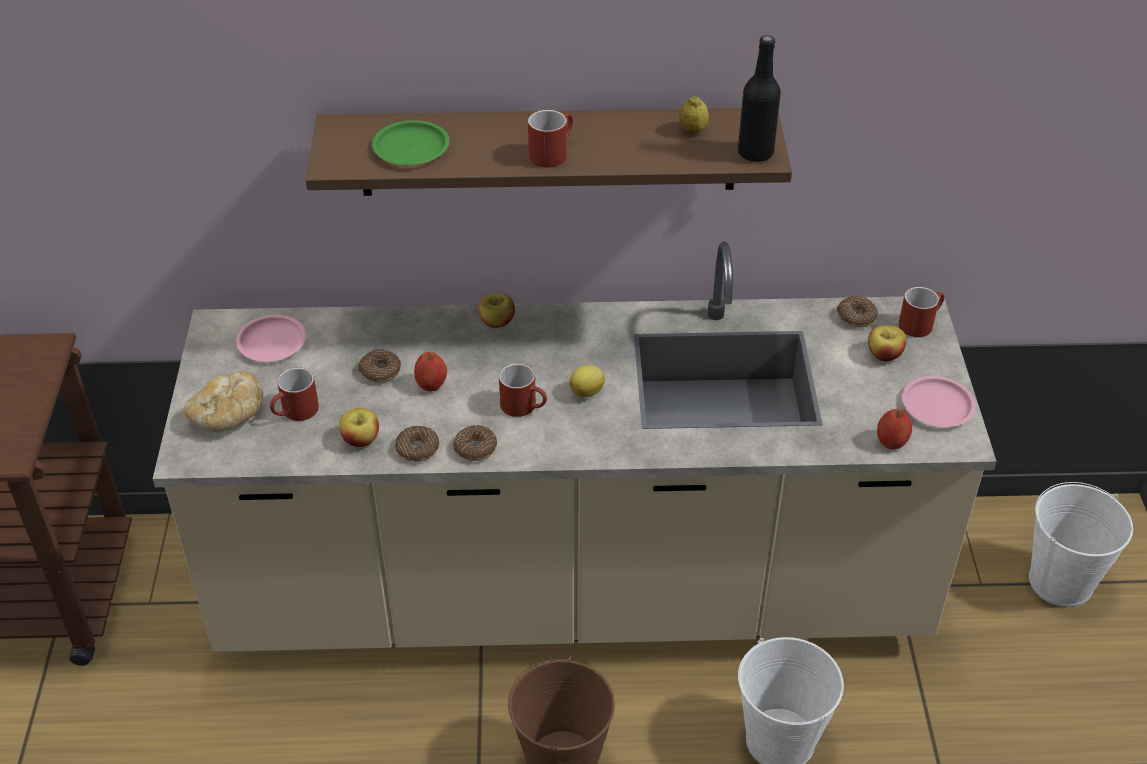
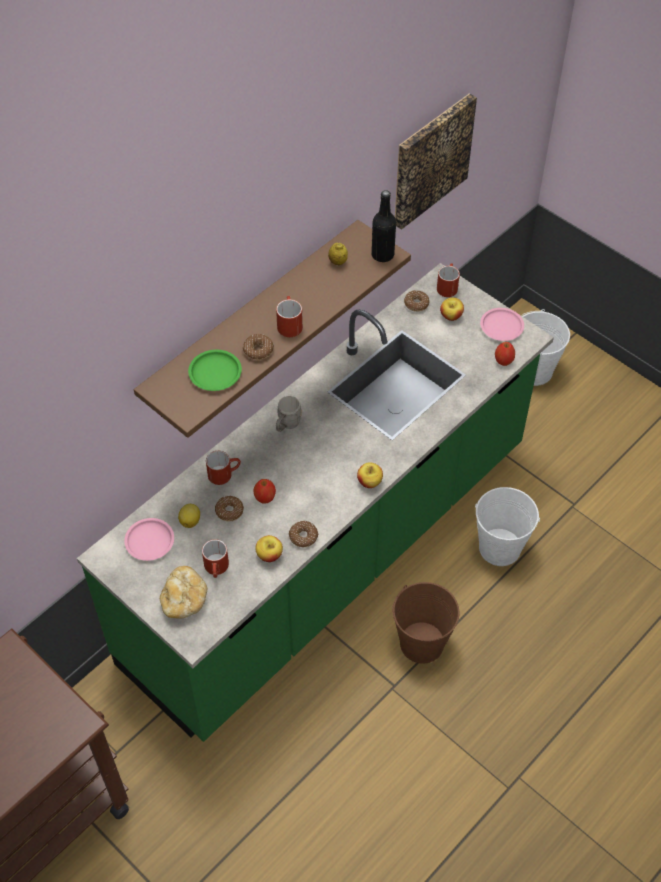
camera: 45 degrees left, 10 degrees up
beige counter [153,242,997,652] -> green counter [77,263,554,742]
donut [453,425,497,461] -> donut moved to [243,334,274,360]
apple [478,293,515,328] -> apple moved to [357,462,383,488]
red mug [499,363,547,417] -> red mug moved to [206,451,241,485]
lemon [569,365,605,398] -> lemon moved to [178,504,200,528]
none -> grey mug [276,396,302,432]
none -> picture [395,93,477,230]

